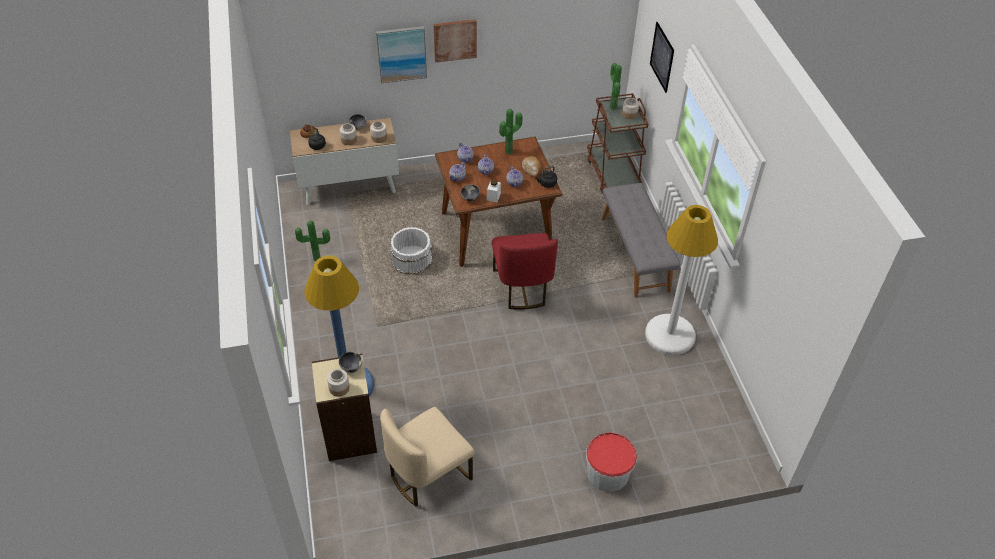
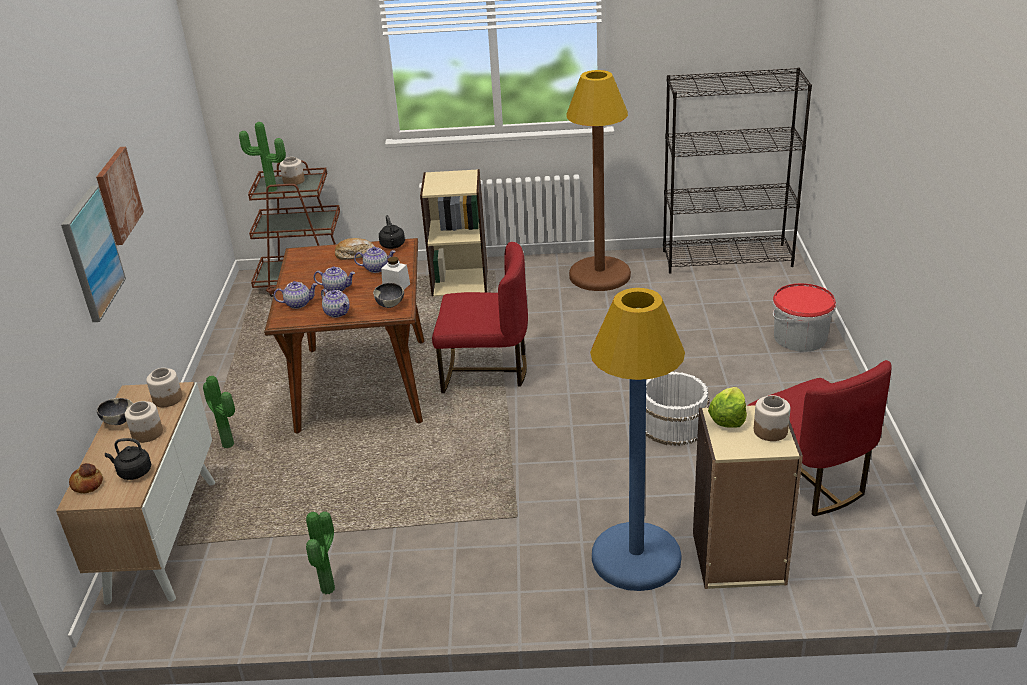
camera: 75 degrees left, 15 degrees down
bowl [339,352,362,373] -> lettuce [708,387,747,428]
beige chair [380,407,474,506] -> red chair [747,360,891,516]
white bucket [390,227,432,275] -> white bucket moved to [646,372,709,446]
potted plant [499,109,522,154] -> potted plant moved to [203,376,235,448]
grey bench [602,183,681,298] -> beige bookcase [420,169,488,297]
white floor lamp [645,205,718,355] -> brown floor lamp [566,70,631,291]
picture [650,22,674,93] -> none
none -> black bookcase [663,67,812,274]

